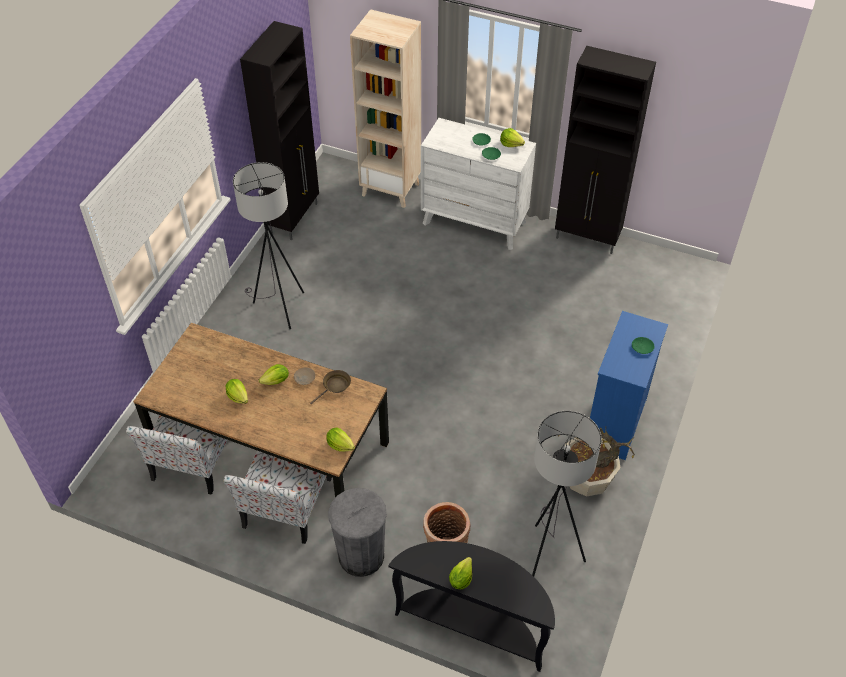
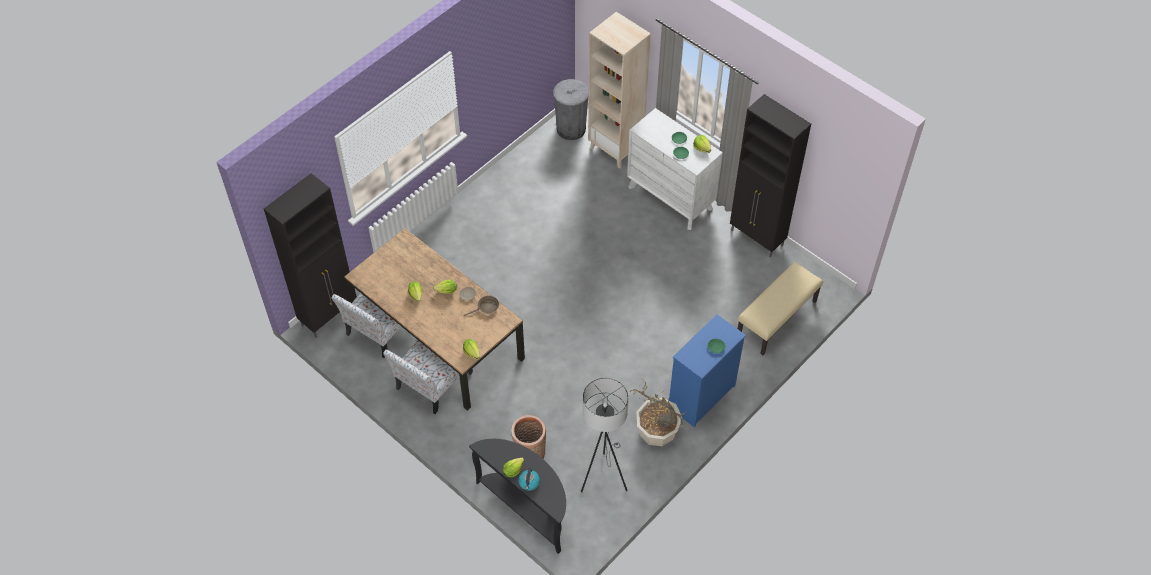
camera: 20 degrees right, 5 degrees up
grey floor lamp [233,162,304,329] -> none
black cabinet [240,21,319,240] -> black cabinet moved to [264,173,351,337]
grey trash can [328,488,387,577] -> grey trash can moved to [553,79,589,140]
none -> kettle [519,468,540,491]
none -> beige bench [738,262,823,355]

